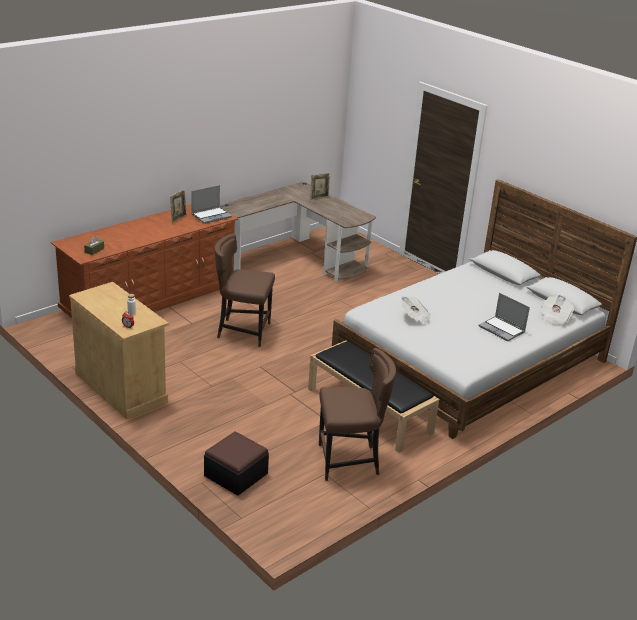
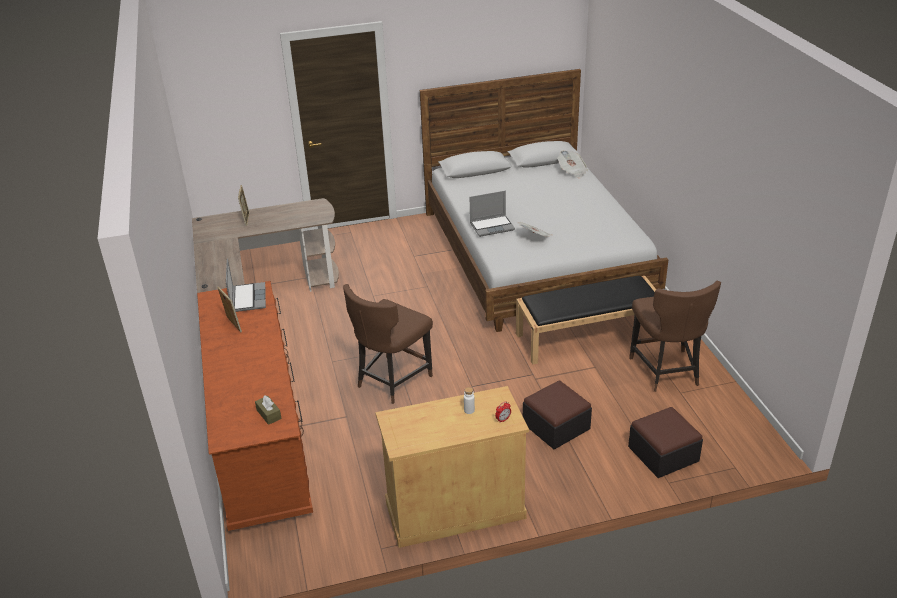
camera: 60 degrees left, 5 degrees up
brown chair [319,348,396,481] -> brown chair turned 150 degrees clockwise [629,281,721,392]
laptop [479,293,530,341] -> laptop moved to [470,191,515,237]
none -> ottoman [523,380,592,449]

